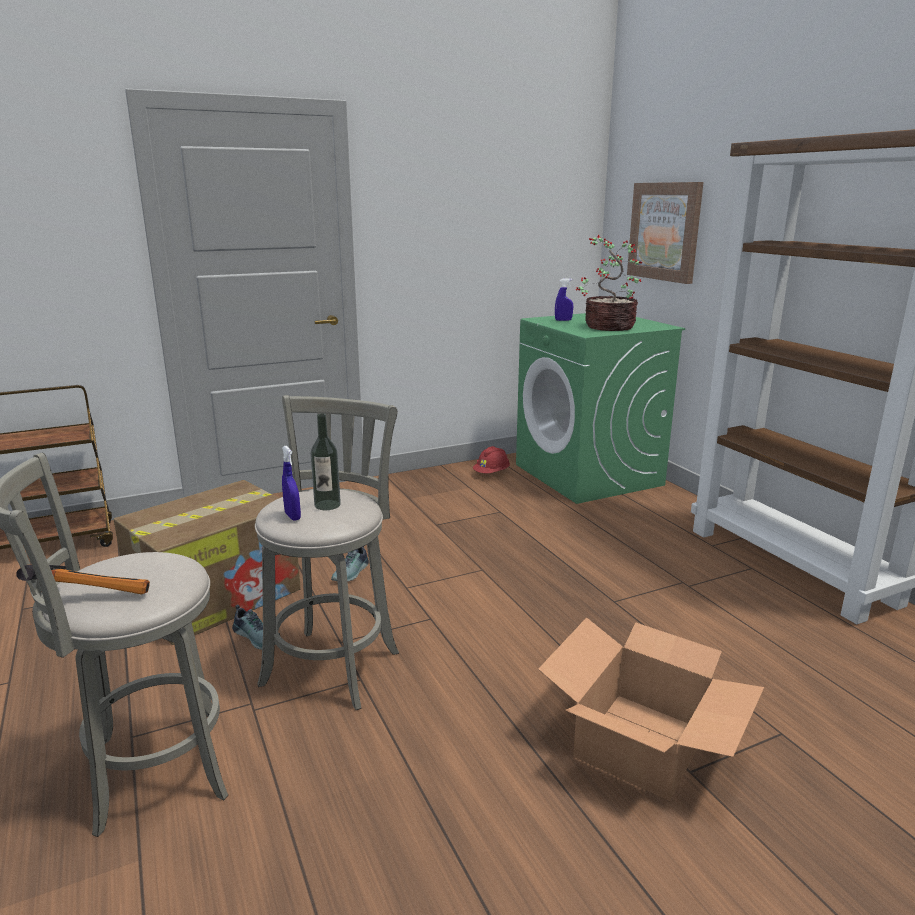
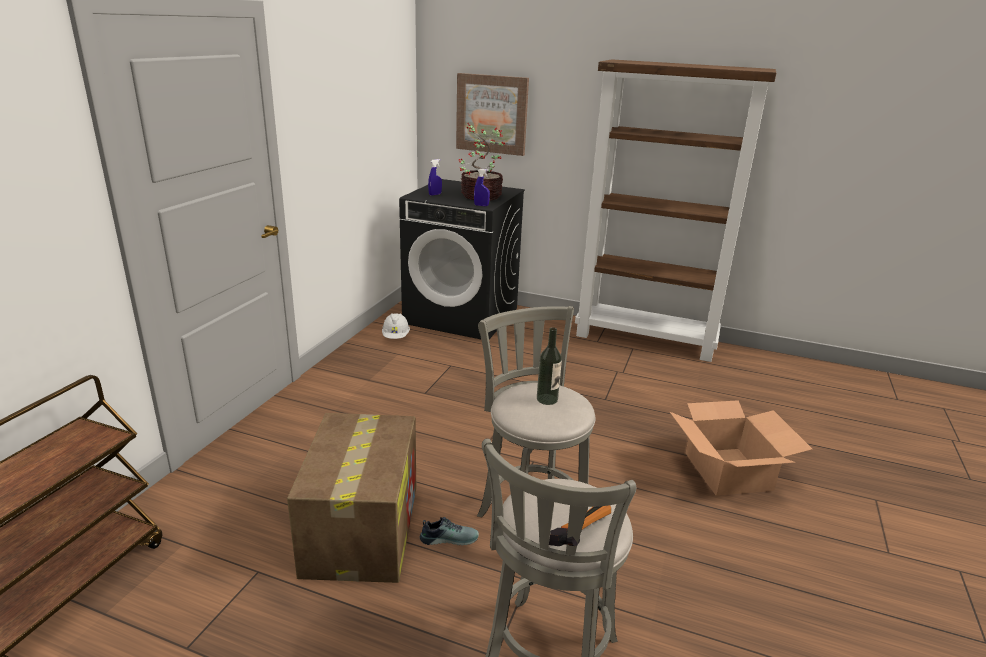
camera: 45 degrees left, 5 degrees up
blue spray bottle [282,446,301,521] -> blue spray bottle moved to [474,169,490,206]
shoe [331,546,369,582] -> none
red hard hat [473,446,510,473] -> white hard hat [382,313,410,339]
green washing machine [516,313,685,504] -> black washing machine [399,179,525,339]

